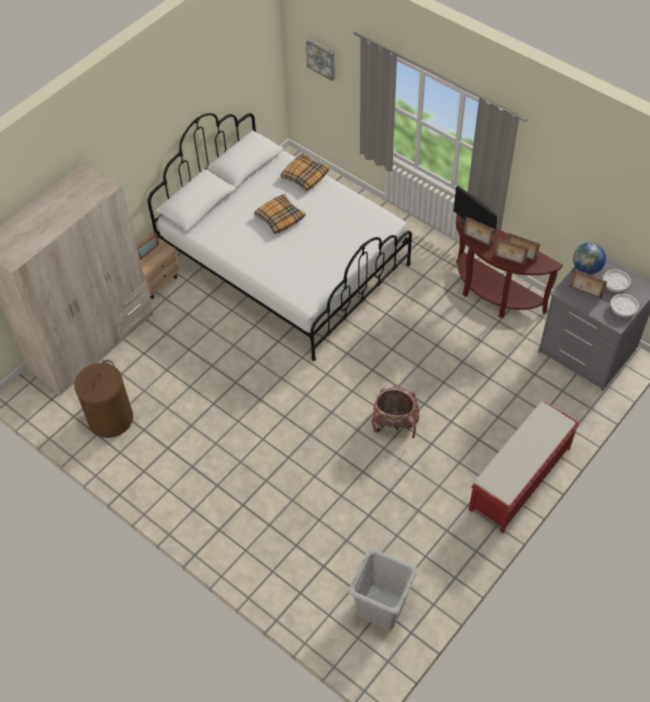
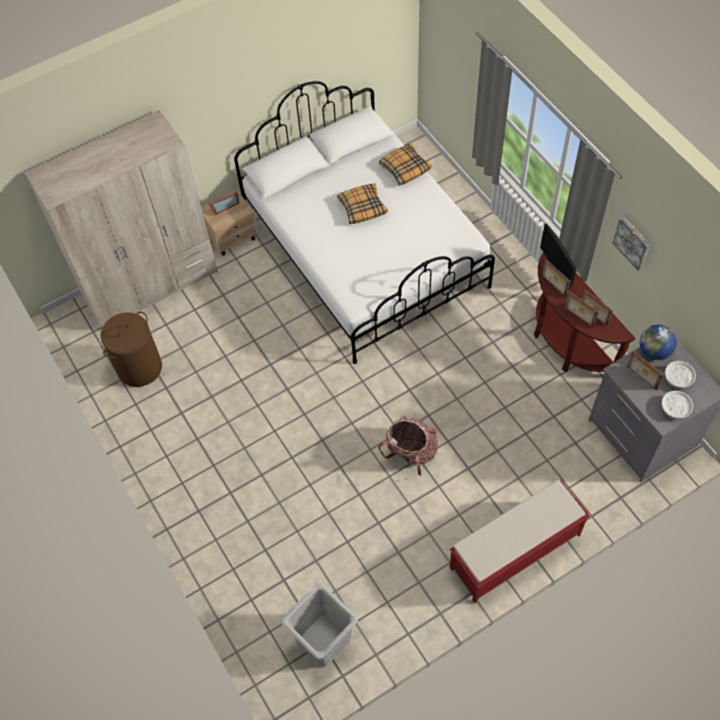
camera: 20 degrees right, 5 degrees up
picture [306,39,335,81] -> picture moved to [612,216,650,271]

